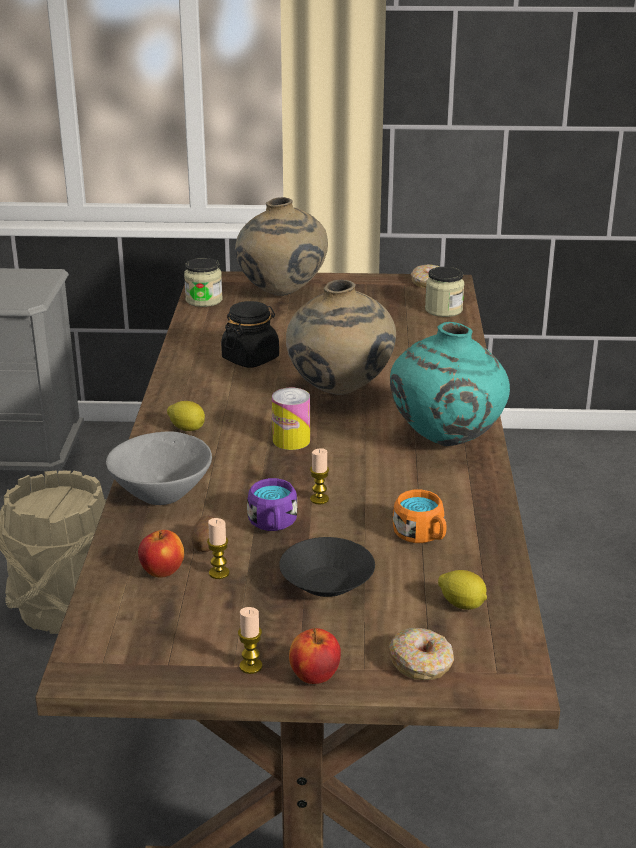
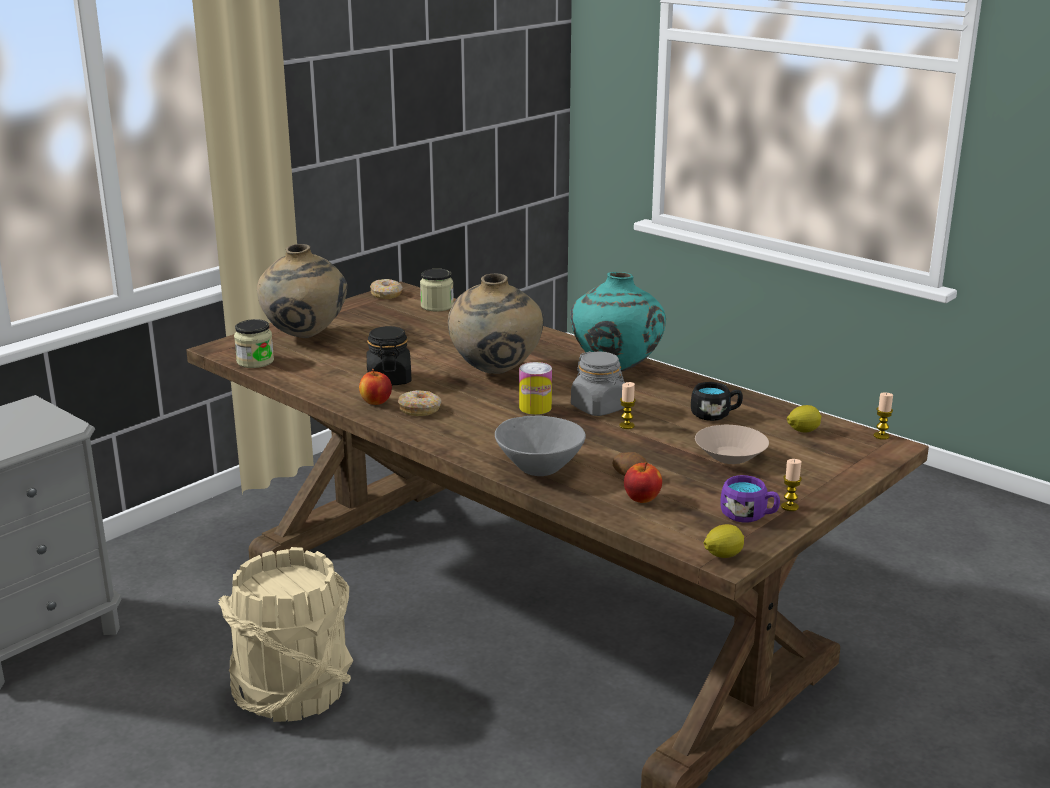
camera: 50 degrees left, 5 degrees down
lemon [167,401,205,431] -> lemon moved to [704,524,744,558]
candle [207,518,230,579] -> candle moved to [873,393,893,440]
purple mug [247,478,298,531] -> purple mug moved to [720,475,780,523]
black bowl [279,537,375,597] -> beige bowl [695,425,769,464]
apple [289,628,341,684] -> apple moved to [359,369,392,405]
donut [389,628,454,680] -> donut moved to [398,390,441,416]
orange mug [393,490,447,543] -> black mug [691,382,743,421]
none -> grey jar [571,351,625,416]

